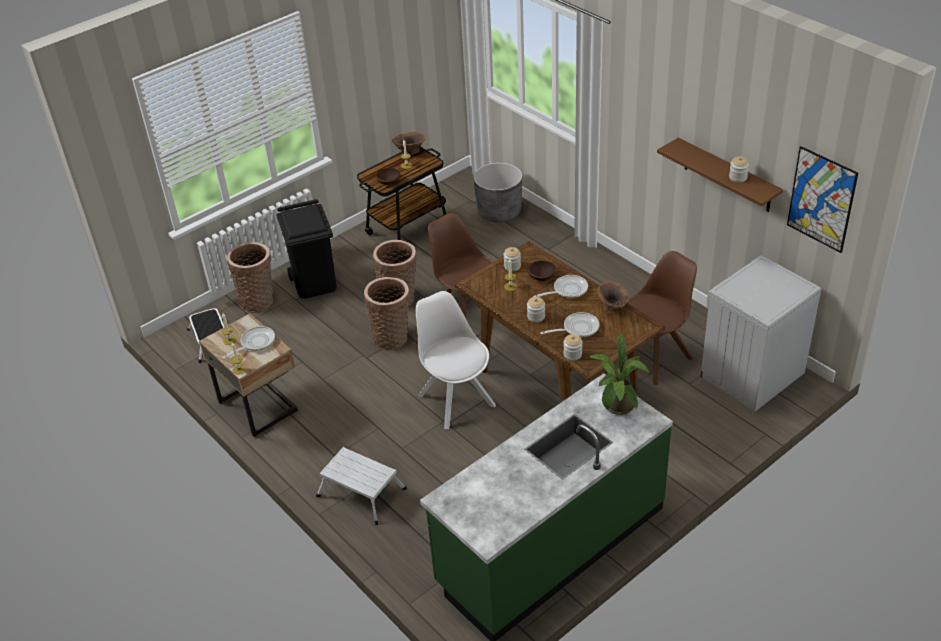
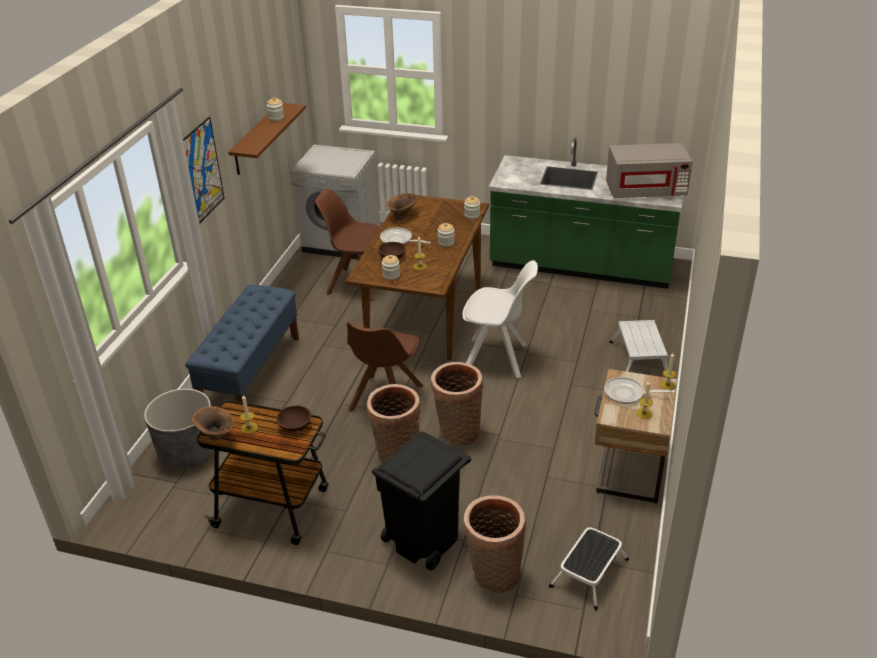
camera: 125 degrees left, 5 degrees down
white chair [416,291,496,429] -> white chair turned 105 degrees counterclockwise [463,260,538,378]
frying pan [540,312,599,337] -> none
potted plant [588,333,651,415] -> none
picture [787,146,858,253] -> picture moved to [183,117,224,223]
none -> blue bench [185,285,299,402]
none -> grey microwave [606,143,693,198]

